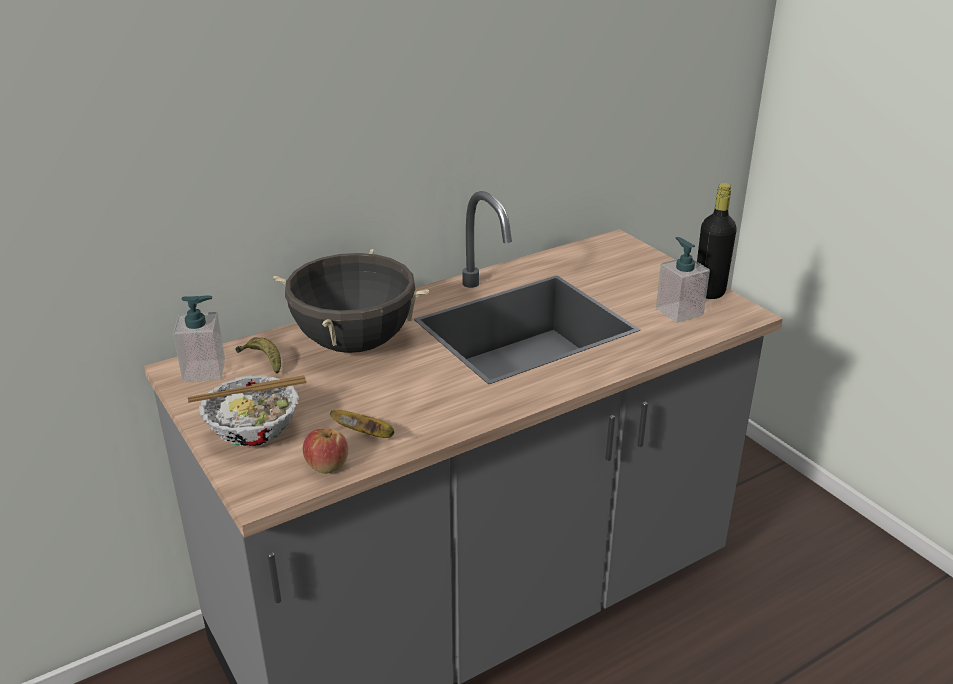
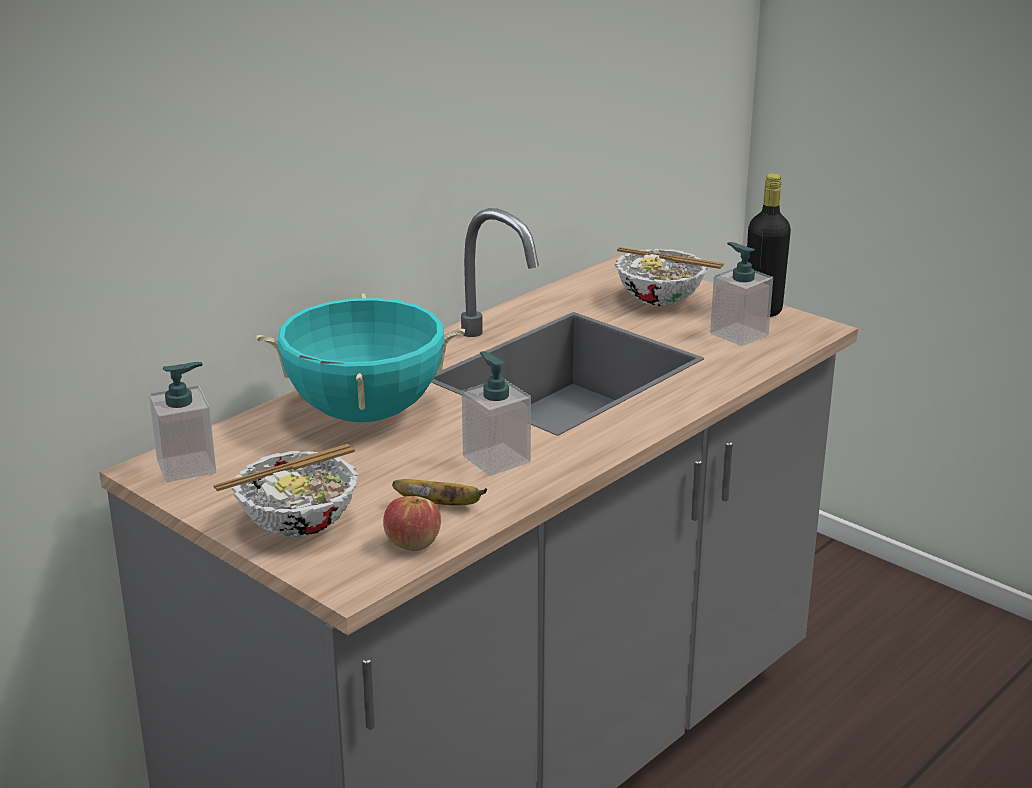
camera: 15 degrees left, 5 degrees down
banana [235,337,281,374] -> none
black cooking pot [273,249,429,353] -> turquoise cooking pot [257,293,465,422]
none -> soap dispenser [462,351,531,476]
none -> bowl [615,247,724,306]

